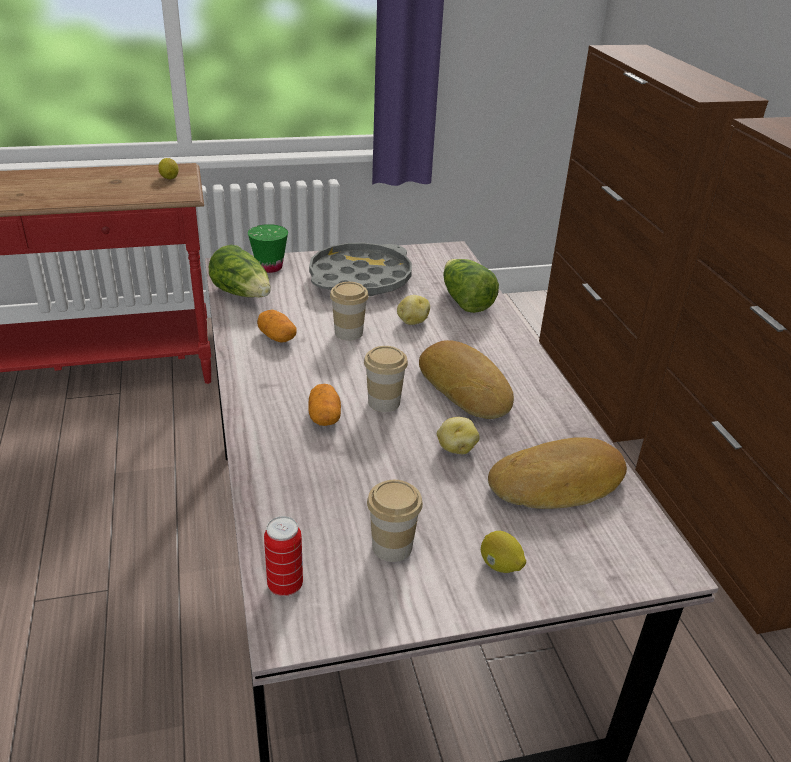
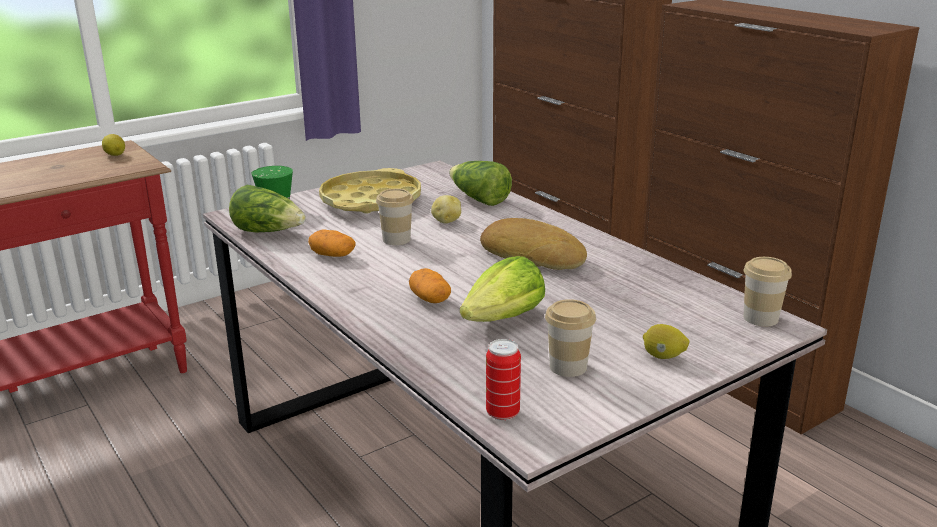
camera: 20 degrees left, 10 degrees down
grey tray [309,243,412,296] -> yellow tray [319,168,421,214]
cup [364,346,408,412] -> cup moved to [743,257,792,326]
potato [437,417,479,454] -> none
bread [488,437,627,509] -> none
none -> lettuce [460,256,545,322]

